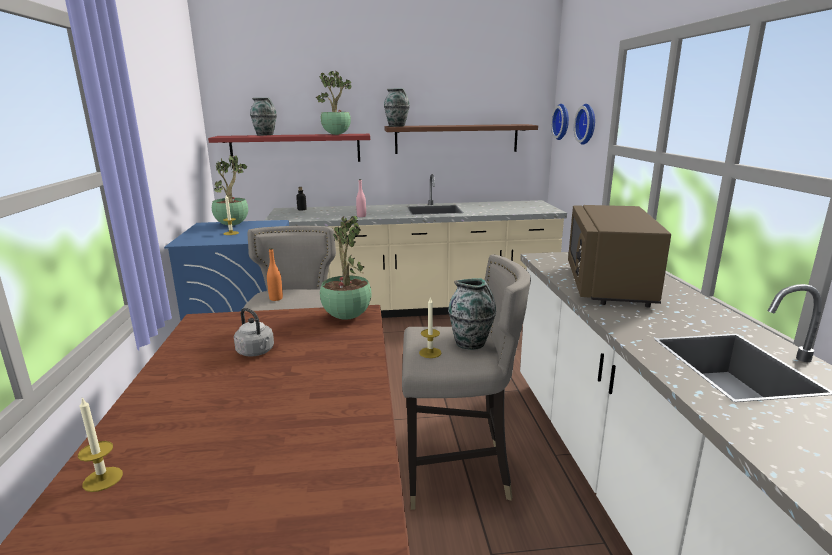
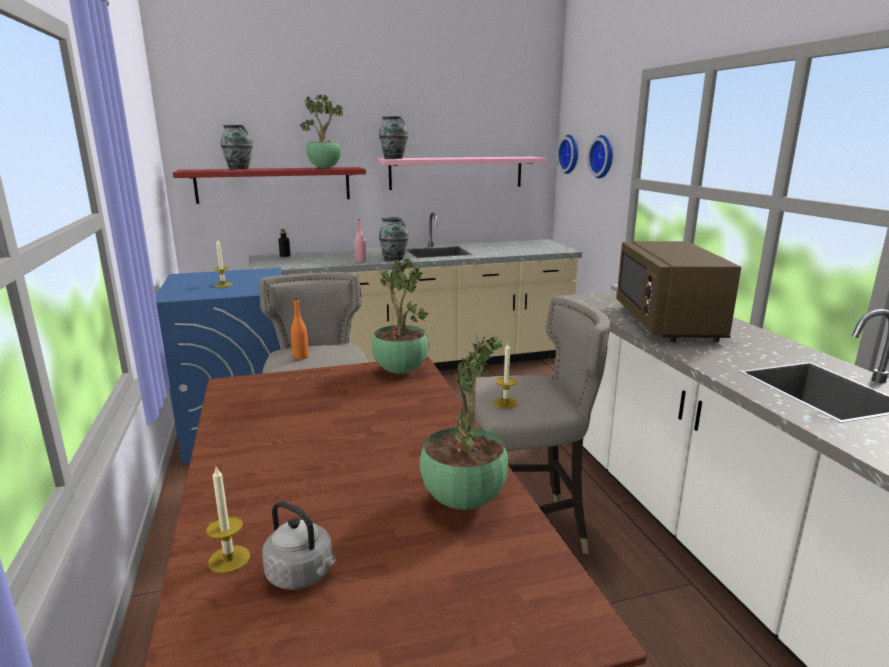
camera: 10 degrees left, 0 degrees up
potted plant [212,155,248,226] -> potted plant moved to [419,335,508,510]
grey kettle [234,308,274,357] -> grey kettle moved to [262,501,336,590]
brown shelf [384,124,538,154] -> pink shelf [377,157,547,190]
vase [448,278,496,350] -> vase moved to [379,217,409,261]

